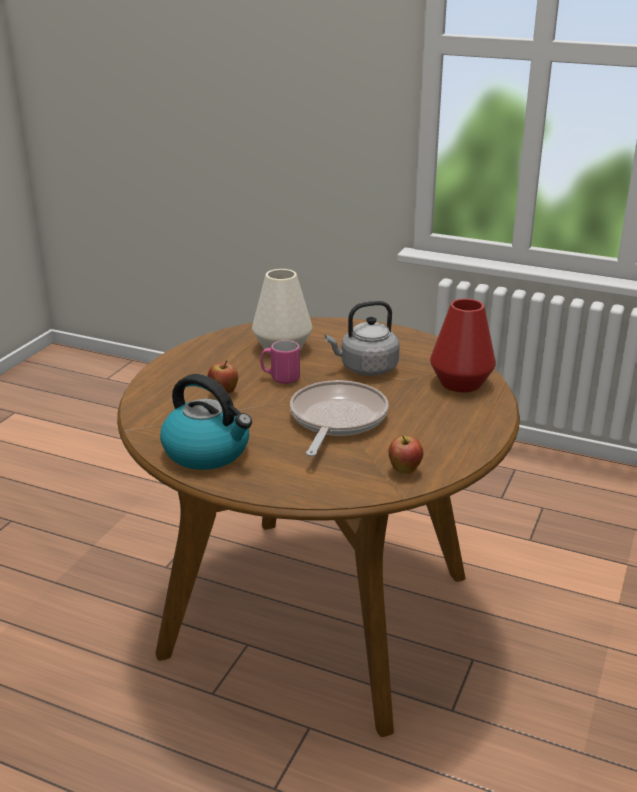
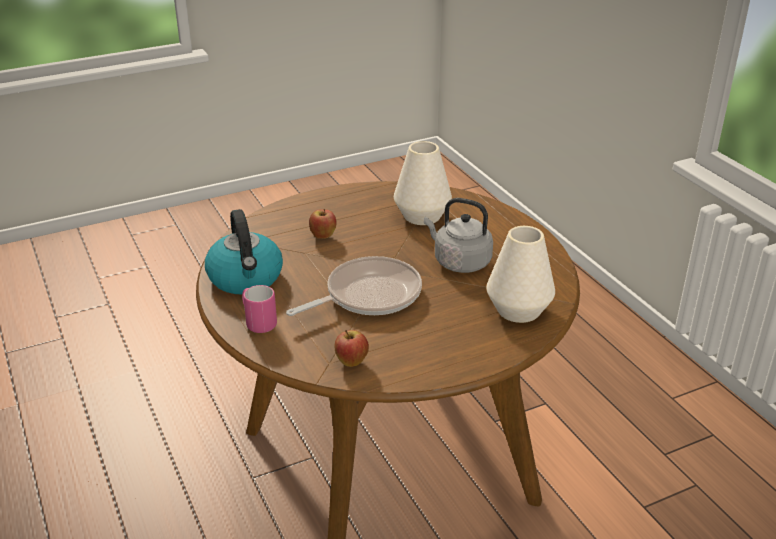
camera: 40 degrees right, 5 degrees up
pink mug [260,340,300,384] -> pink mug moved to [242,285,277,333]
red vase [430,299,496,392] -> white vase [487,226,555,323]

